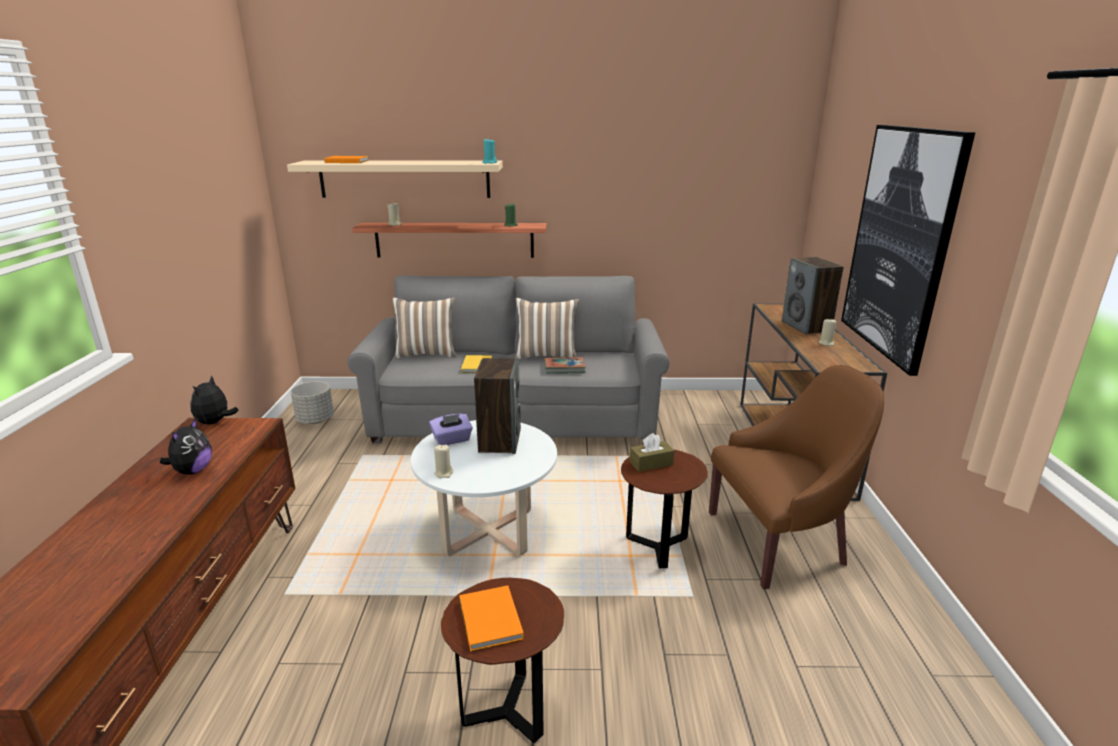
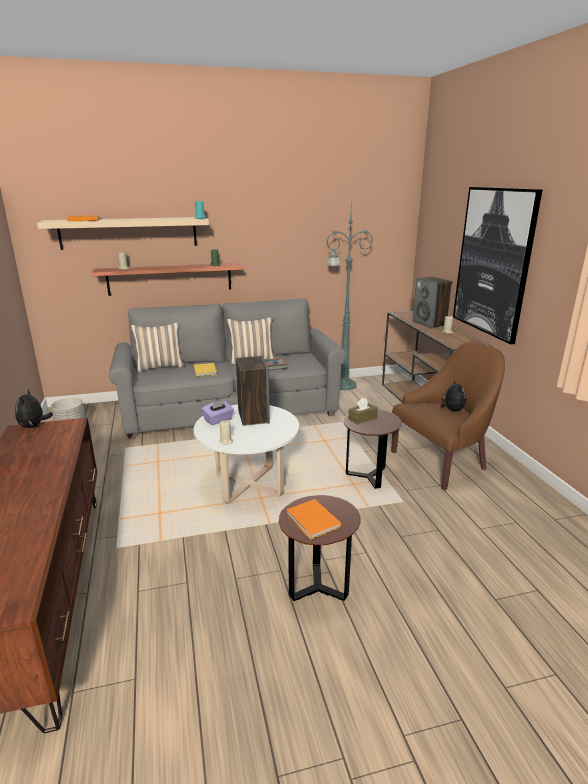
camera: 15 degrees left, 0 degrees up
plush toy [160,418,212,474] -> plush toy moved to [441,380,466,412]
none -> green floor lamp [326,201,373,390]

